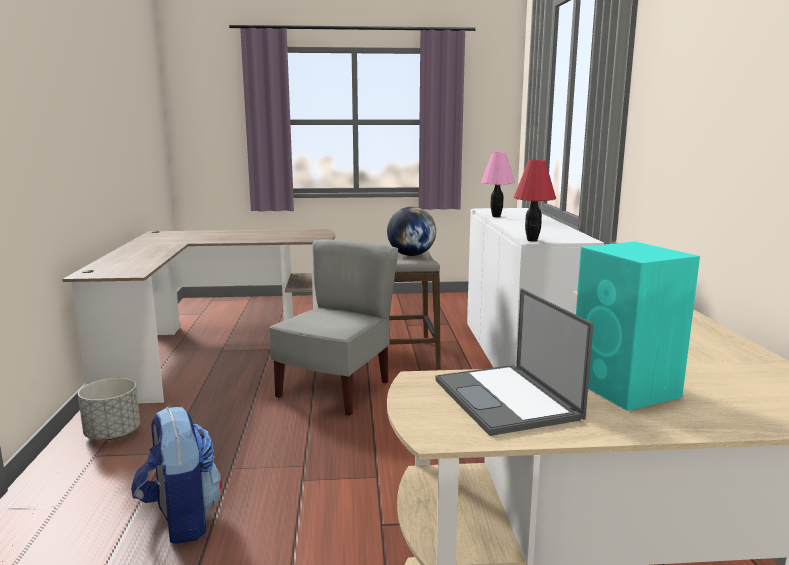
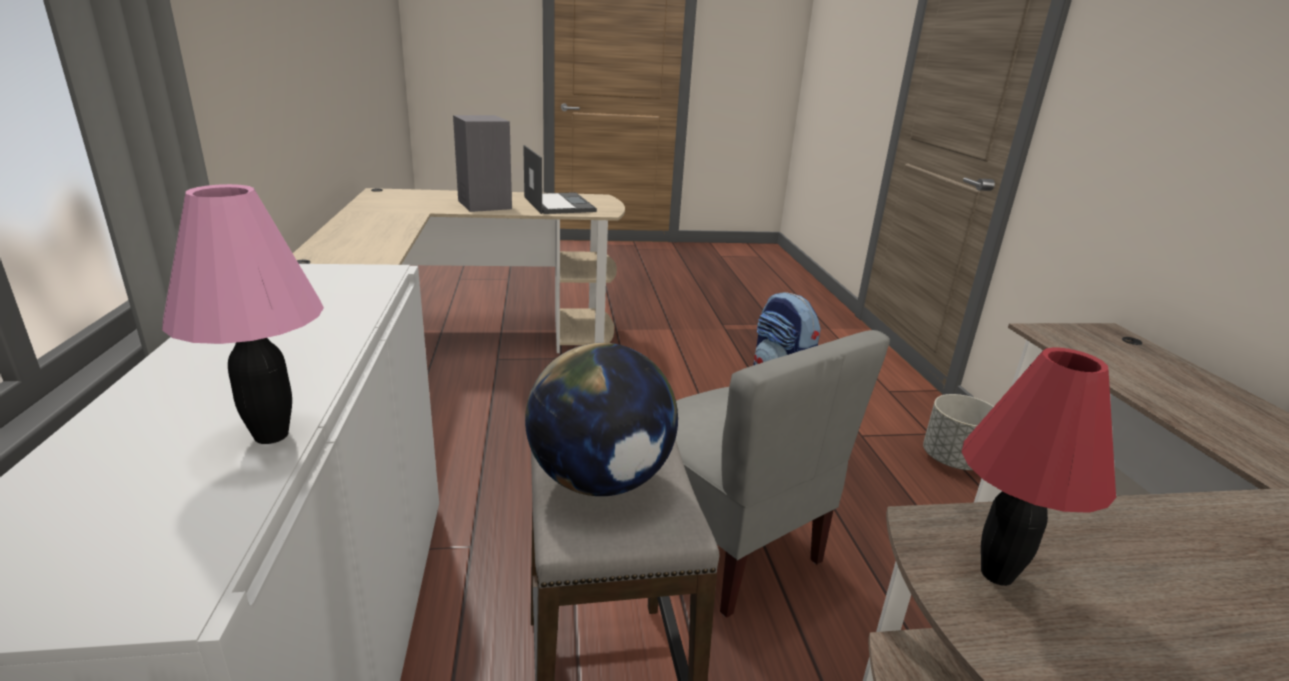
camera: 175 degrees right, 10 degrees up
grey chair [269,240,398,416] -> grey chair turned 60 degrees counterclockwise [676,330,890,618]
red table lamp [514,160,556,241] -> red table lamp moved to [962,347,1116,586]
turquoise speaker [576,241,700,411] -> grey speaker [453,115,512,212]

